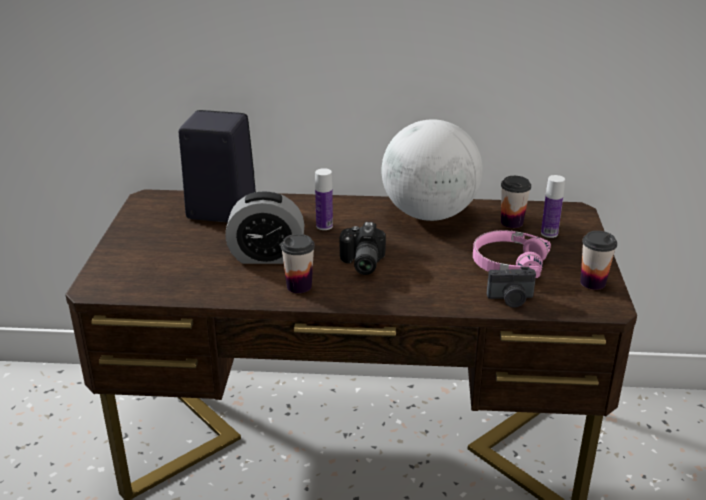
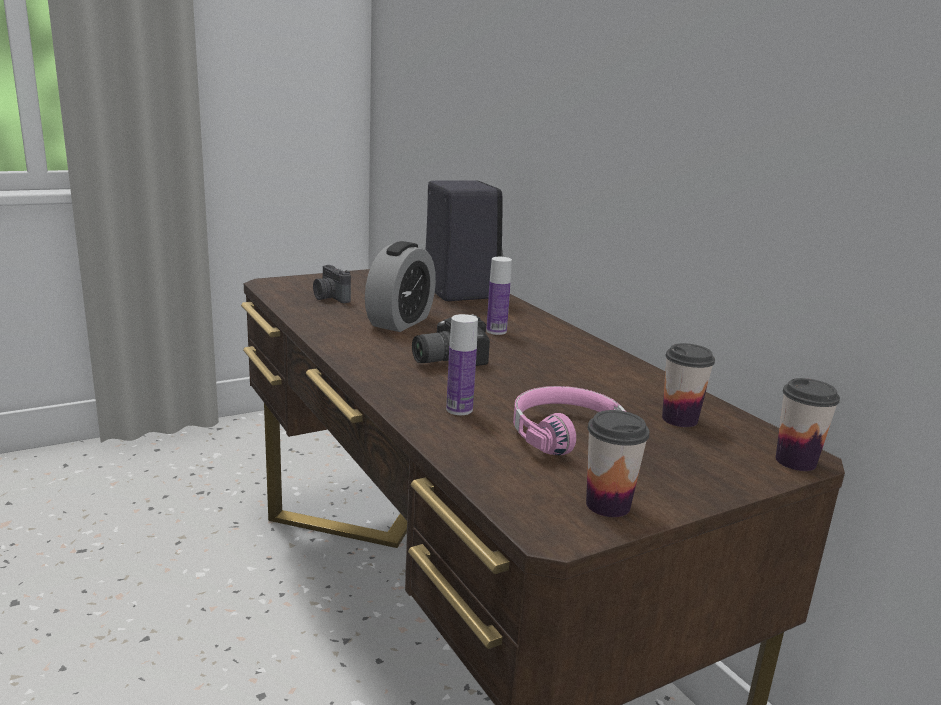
camera: 55 degrees right, 10 degrees down
alarm clock [225,191,305,264] -> alarm clock turned 120 degrees counterclockwise [365,241,436,332]
cup [281,234,315,293] -> cup moved to [776,378,840,471]
globe [381,119,483,221] -> none
camera [487,266,536,308] -> camera moved to [313,265,351,303]
bottle [541,175,565,238] -> bottle moved to [446,314,478,415]

